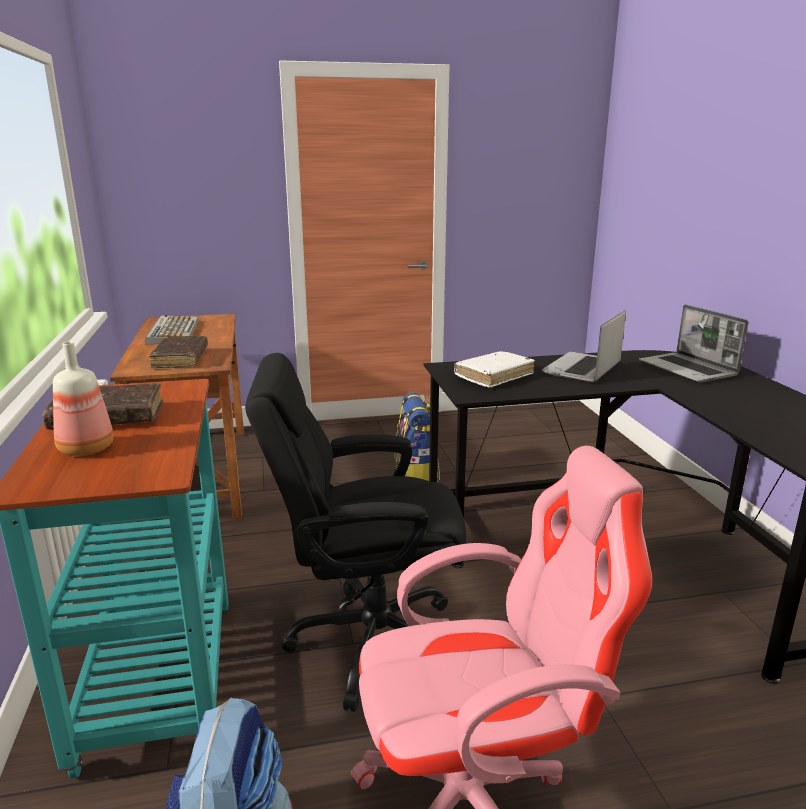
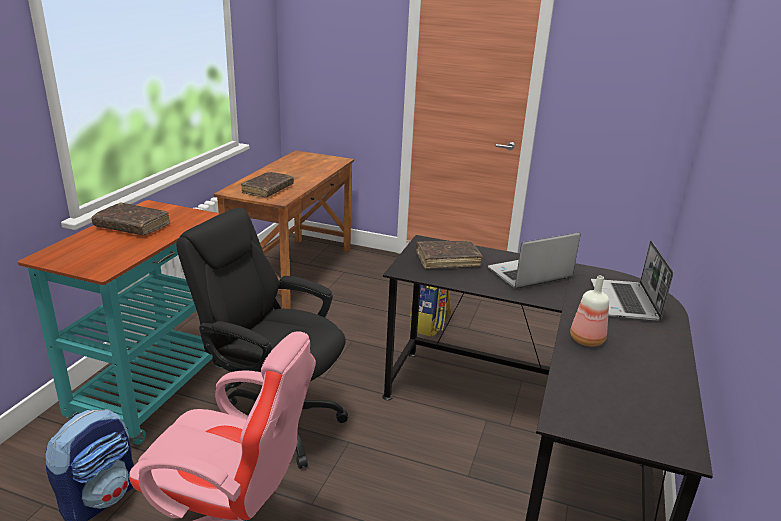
camera: 30 degrees right, 5 degrees up
bottle [53,342,114,456] -> bottle moved to [570,276,609,346]
keyboard [145,315,199,344] -> none
white book [454,351,535,388] -> brown book [416,241,482,269]

